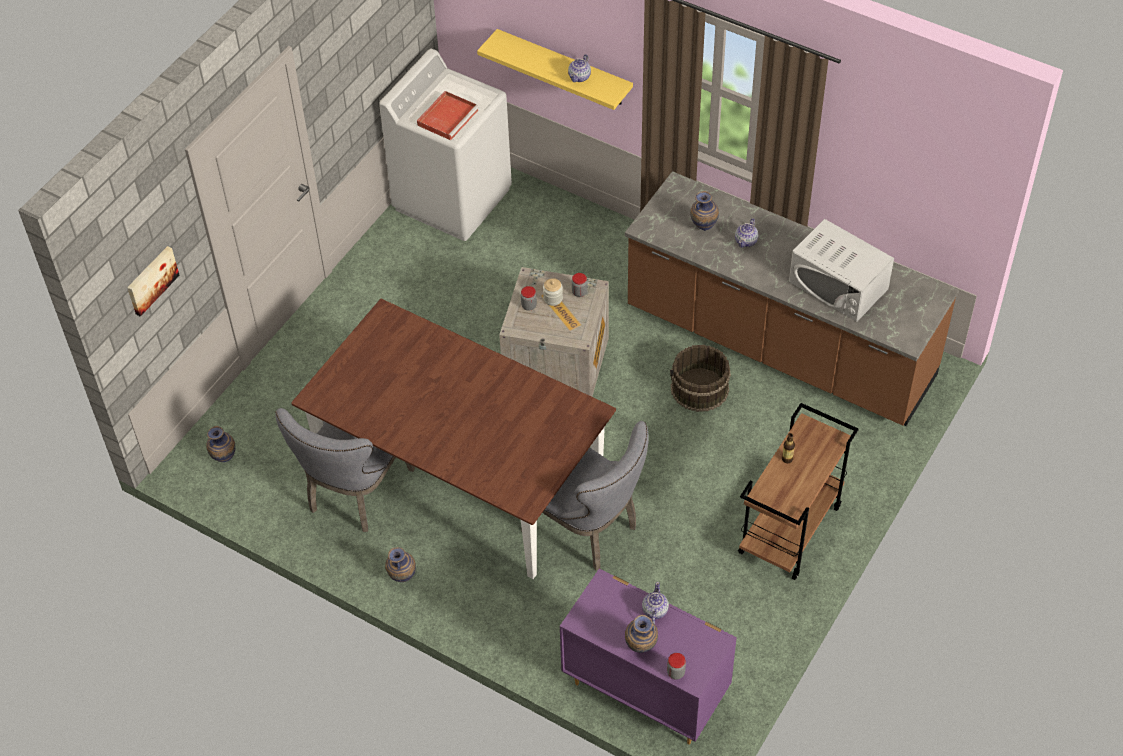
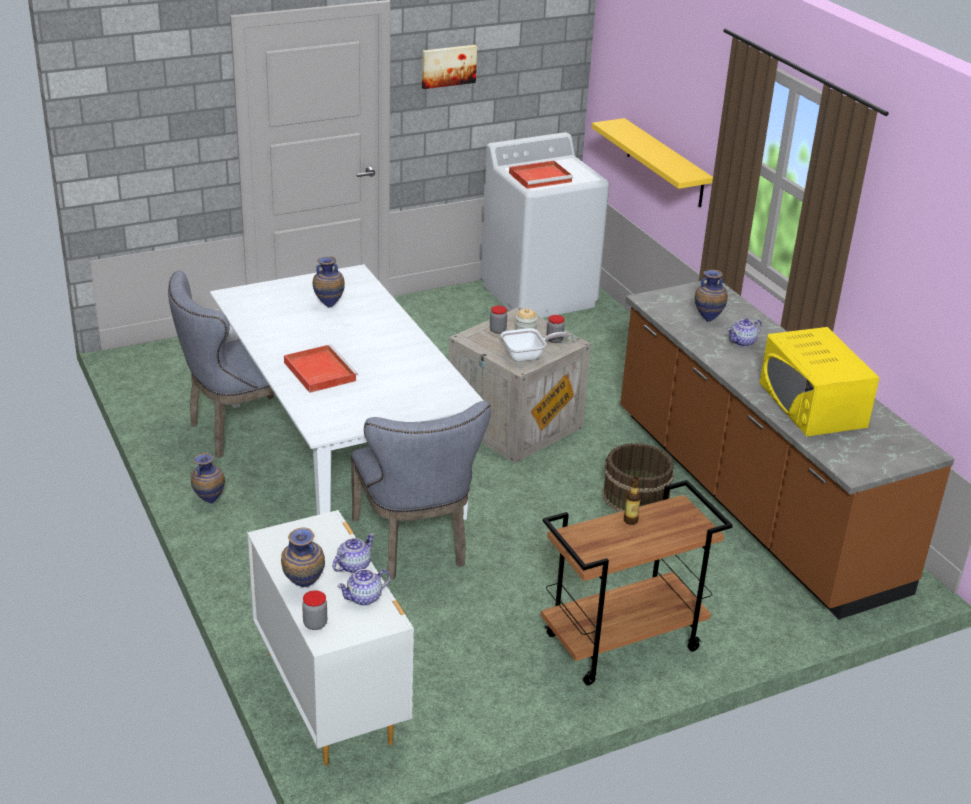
camera: 30 degrees right, 20 degrees down
picture [127,246,180,316] -> picture moved to [422,45,477,89]
vase [206,426,235,462] -> vase moved to [313,256,345,308]
brown dining table [291,299,616,579] -> white dining table [210,264,484,520]
purple dresser [560,568,737,745] -> white dresser [247,510,414,766]
teapot [568,54,591,82] -> teapot moved to [337,569,391,605]
white microwave [789,219,894,322] -> yellow microwave [760,327,879,436]
none -> red tray [284,344,358,393]
none -> frying pan [501,328,570,362]

